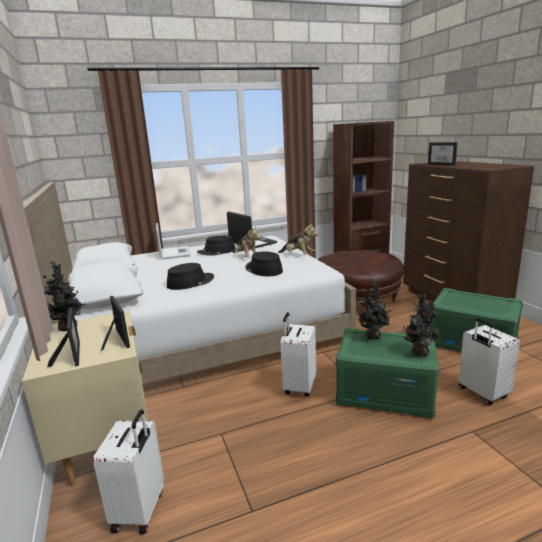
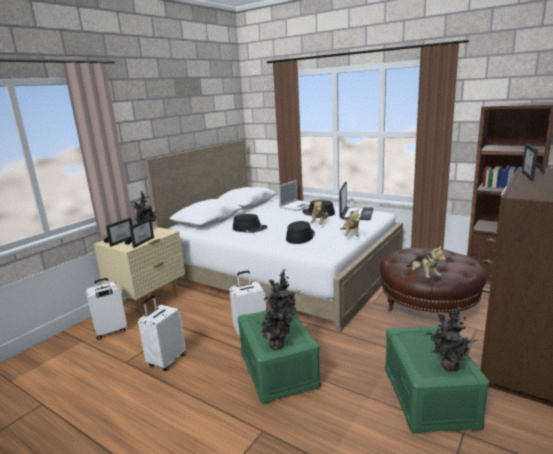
camera: 55 degrees right, 0 degrees up
white suitcase [458,318,520,405] -> white suitcase moved to [138,295,186,371]
none -> plush toy [406,246,446,278]
none -> potted plant [425,306,478,372]

